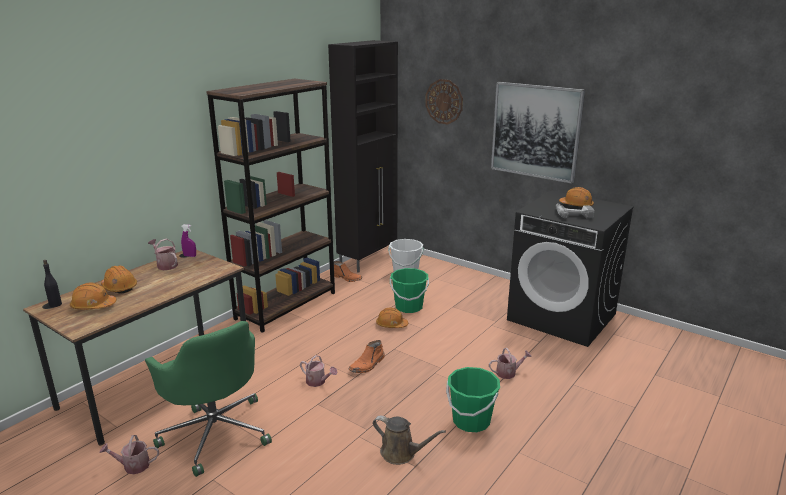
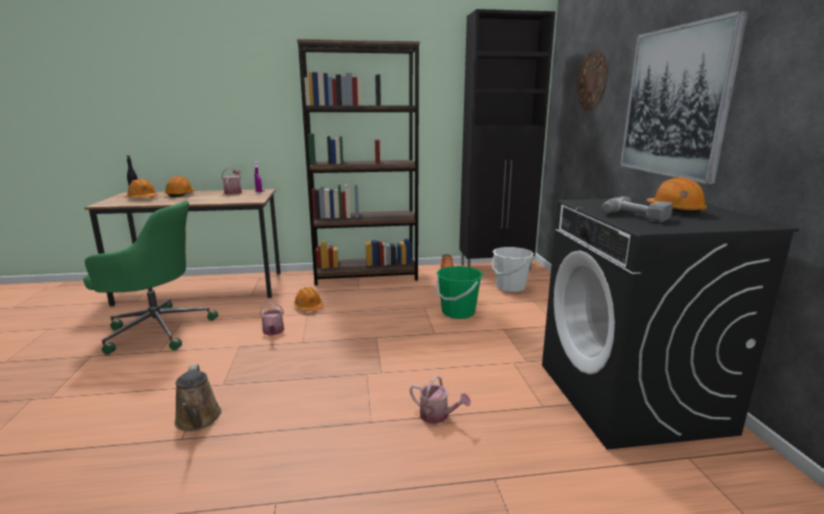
camera: 45 degrees right, 5 degrees down
watering can [99,435,159,474] -> none
green office chair [145,321,272,477] -> green office chair turned 90 degrees counterclockwise [83,201,218,355]
orange boot [349,340,385,373] -> none
orange hard hat [376,308,408,328] -> orange hard hat moved to [294,287,323,311]
green bucket [446,367,500,432] -> none

